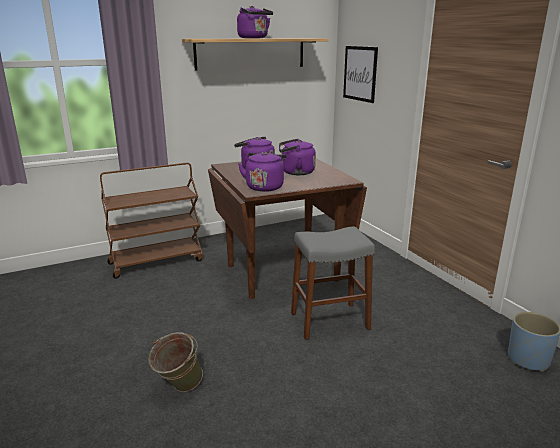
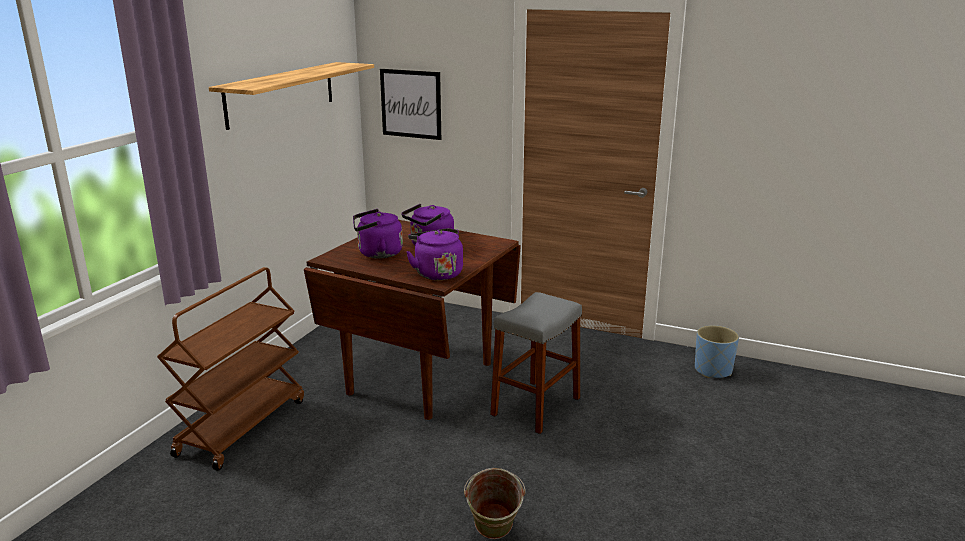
camera: 40 degrees left, 0 degrees up
purple kettle [237,6,273,39] -> none

